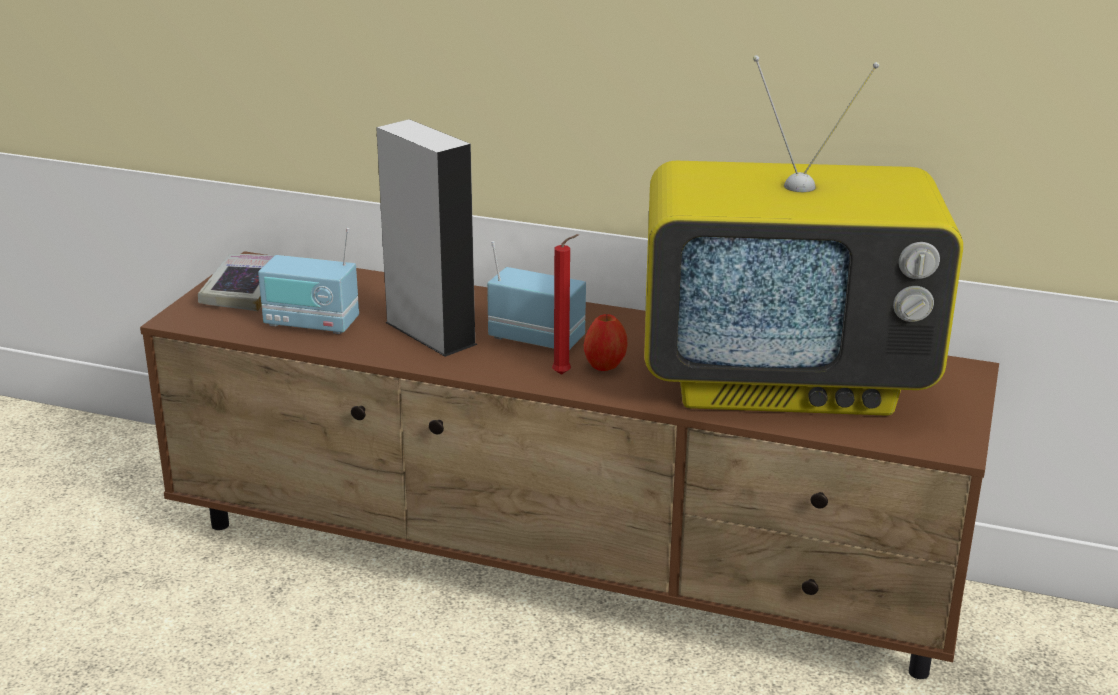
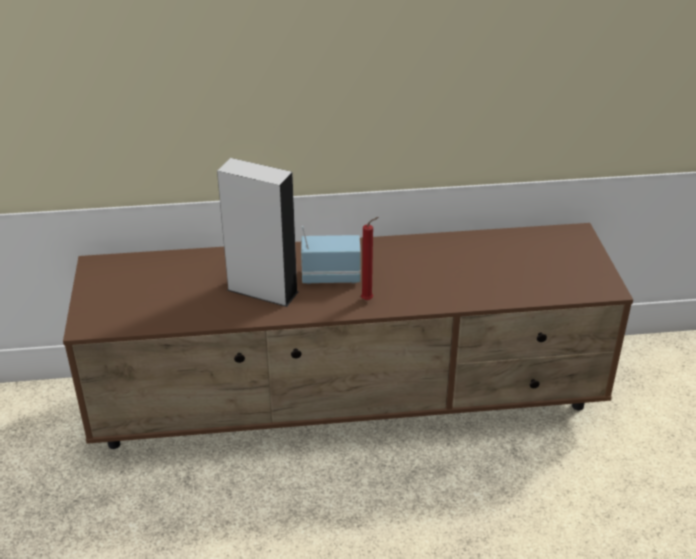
camera: 25 degrees left, 10 degrees up
book [198,254,275,311] -> none
radio [258,228,359,334] -> none
apple [584,314,628,371] -> none
television [644,55,963,416] -> none

